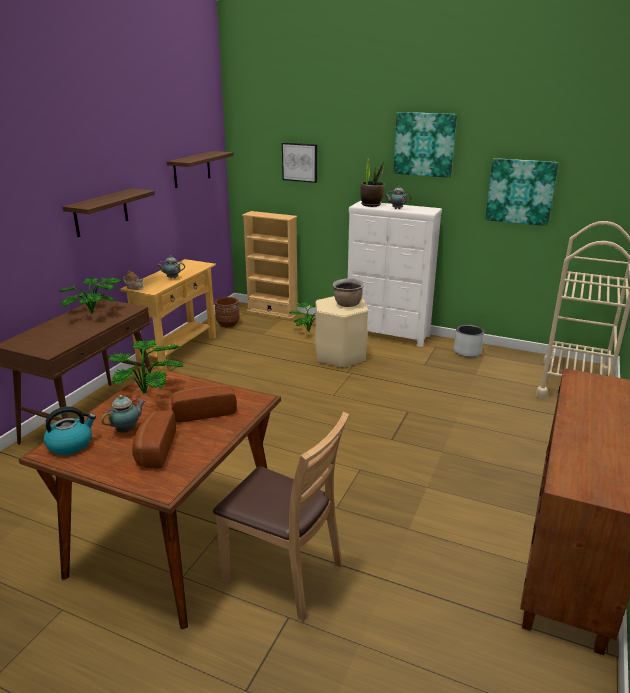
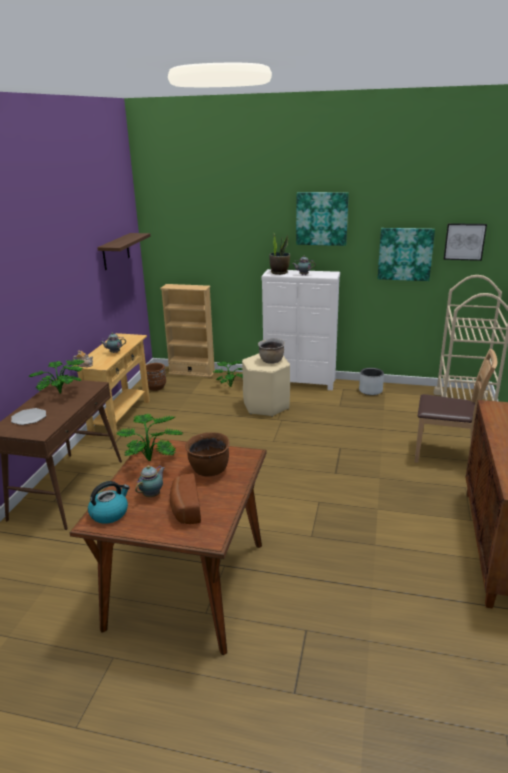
camera: 10 degrees left, 0 degrees up
shelf [63,188,155,237] -> none
bread [171,384,237,423] -> brown cooking pot [185,432,230,476]
brown chair [213,412,349,622] -> brown chair moved to [414,349,497,463]
picture [282,143,317,183] -> picture moved to [444,223,487,261]
none -> plate [11,408,46,425]

